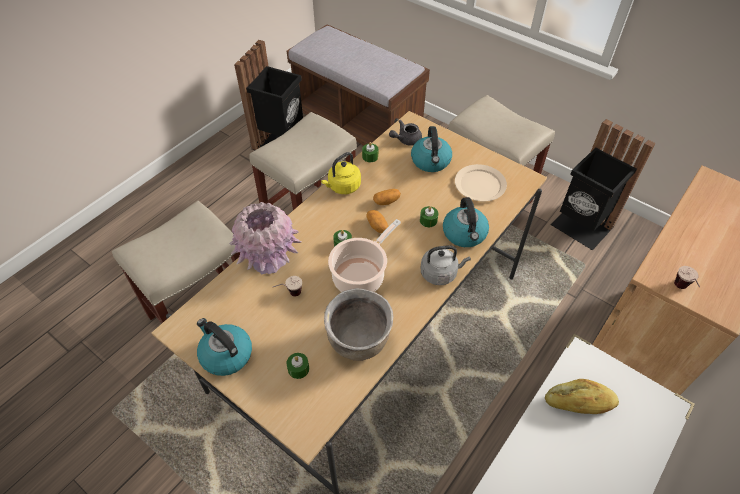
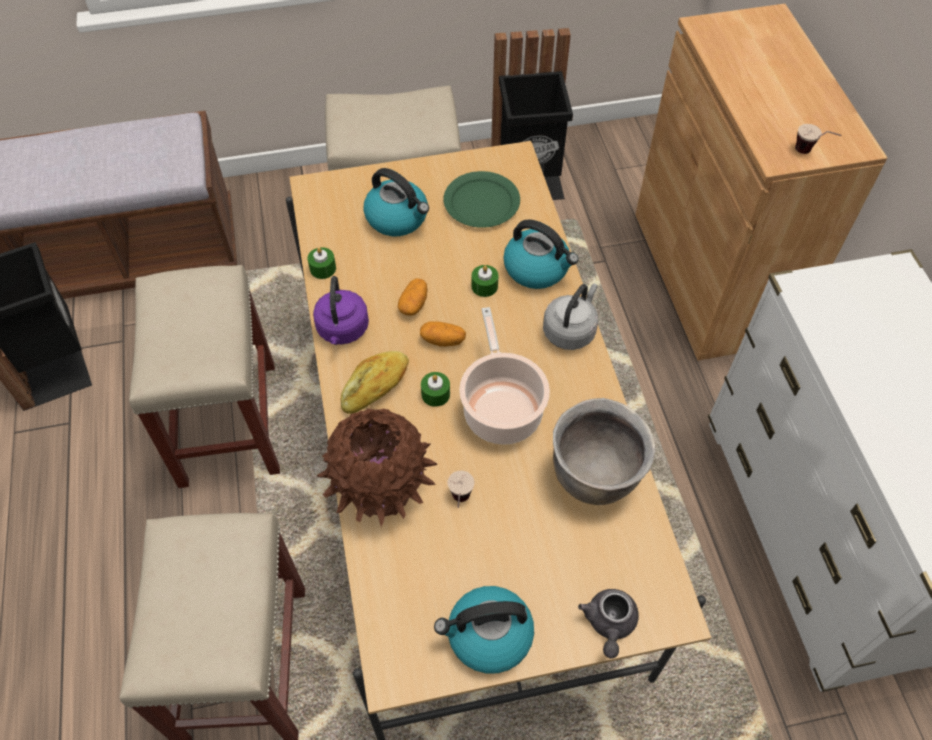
camera: 50 degrees left, 5 degrees up
pink vase [229,202,302,274] -> brown vase [317,408,437,527]
green candle [286,353,309,379] -> none
yellow kettle [321,152,361,194] -> purple kettle [313,276,369,345]
grey teapot [389,120,422,146] -> grey teapot moved to [578,589,639,659]
beige plate [455,164,507,202] -> green plate [443,171,520,228]
bread [545,379,619,414] -> bread moved to [341,351,409,414]

